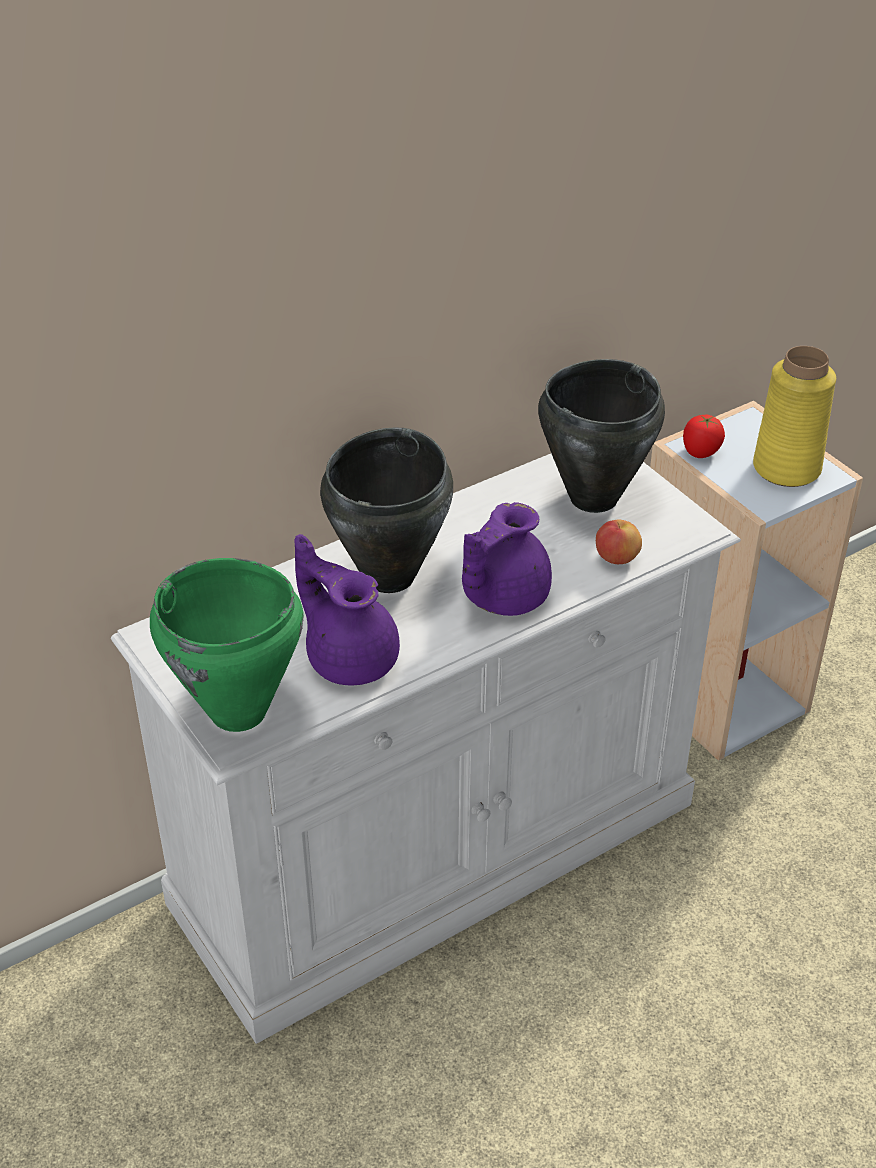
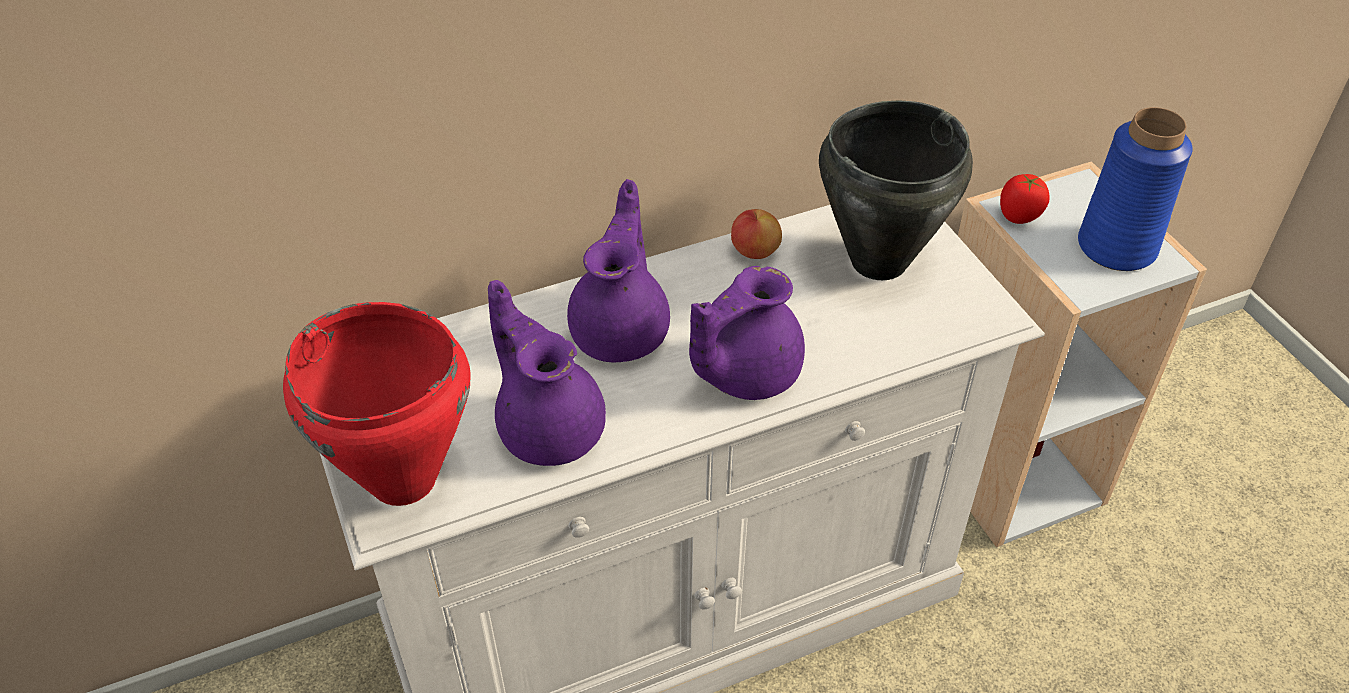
camera: 10 degrees right, 5 degrees up
green cooking pot [150,558,304,732] -> red cooking pot [283,302,470,506]
black cooking pot [320,427,453,593] -> purple teapot [567,179,670,362]
apple [596,520,642,564] -> apple moved to [731,209,782,259]
yellow vase [753,346,836,487] -> blue vase [1078,107,1193,271]

